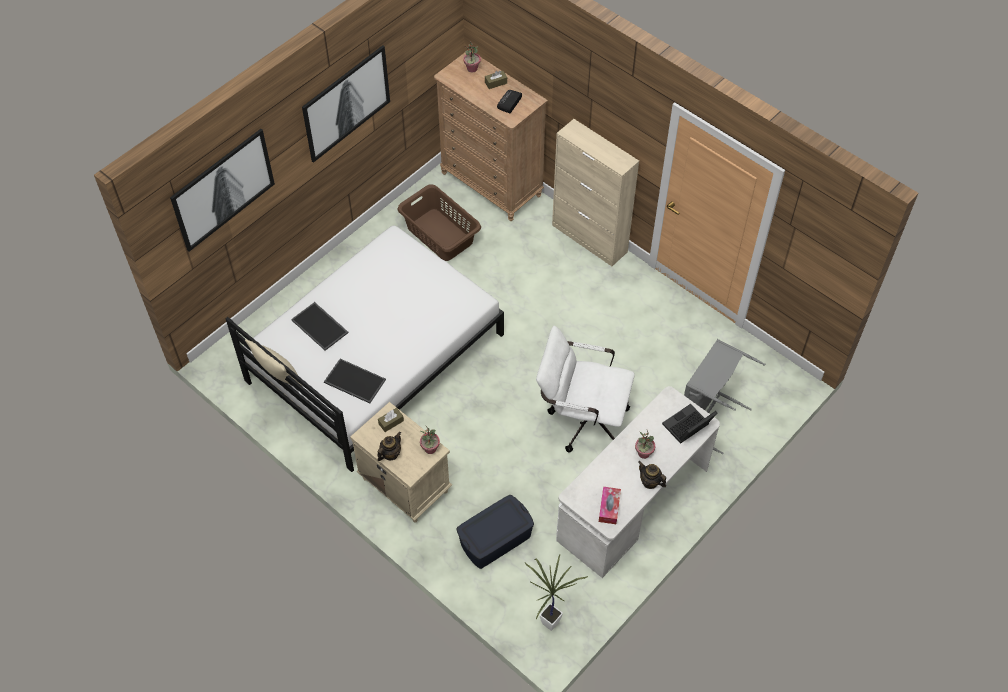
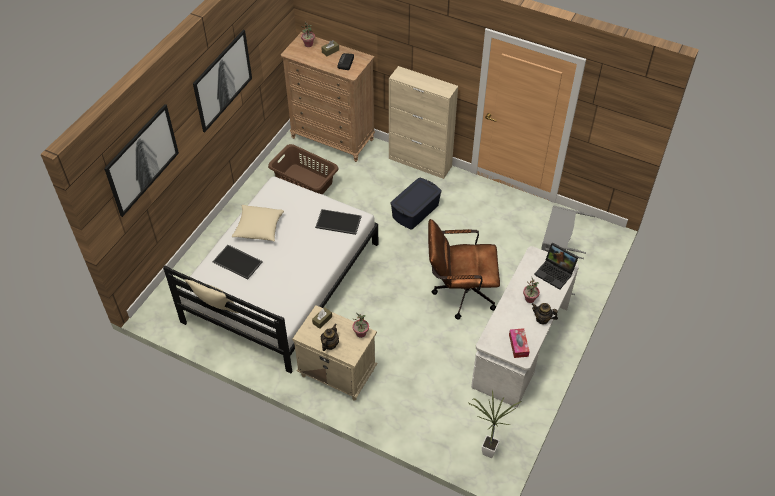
camera: 15 degrees left, 5 degrees down
tray [324,359,386,403] -> tray moved to [315,209,362,235]
blue storage box [457,495,534,569] -> blue storage box moved to [390,178,442,230]
white office chair [536,326,635,453] -> brown office chair [428,219,500,320]
laptop [662,404,718,444] -> laptop turned 90 degrees counterclockwise [534,242,578,290]
none -> beige pillow [232,205,284,241]

